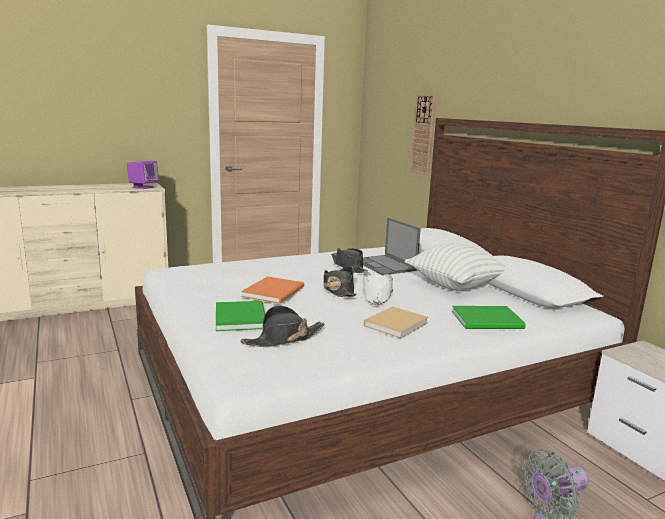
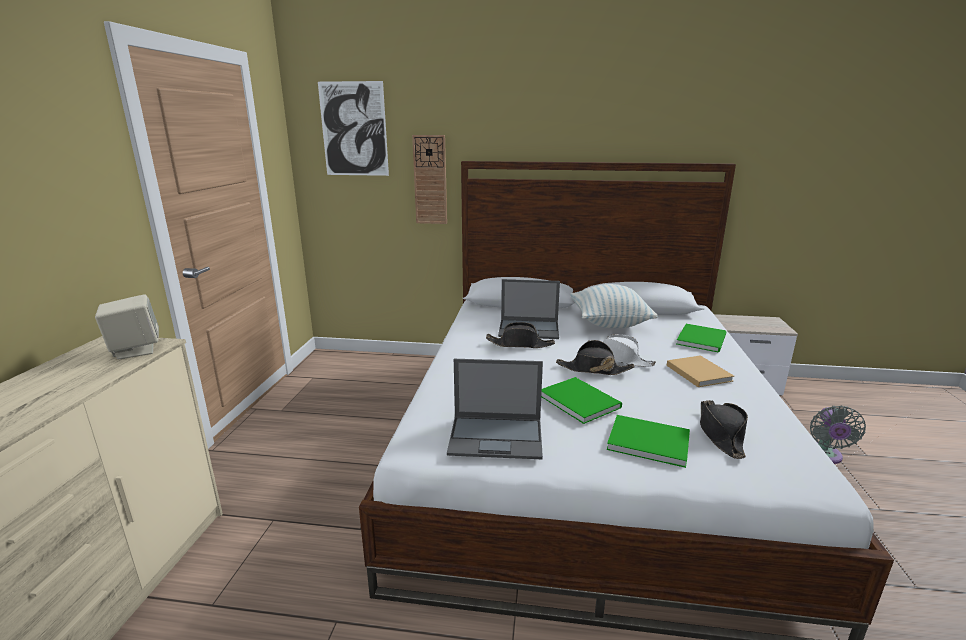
camera: 55 degrees left, 5 degrees up
purple speaker [127,161,159,189] -> beige speaker [95,294,159,359]
orange book [241,276,304,304] -> green book [541,377,622,424]
none -> picture [318,81,389,176]
none -> laptop [447,359,543,459]

